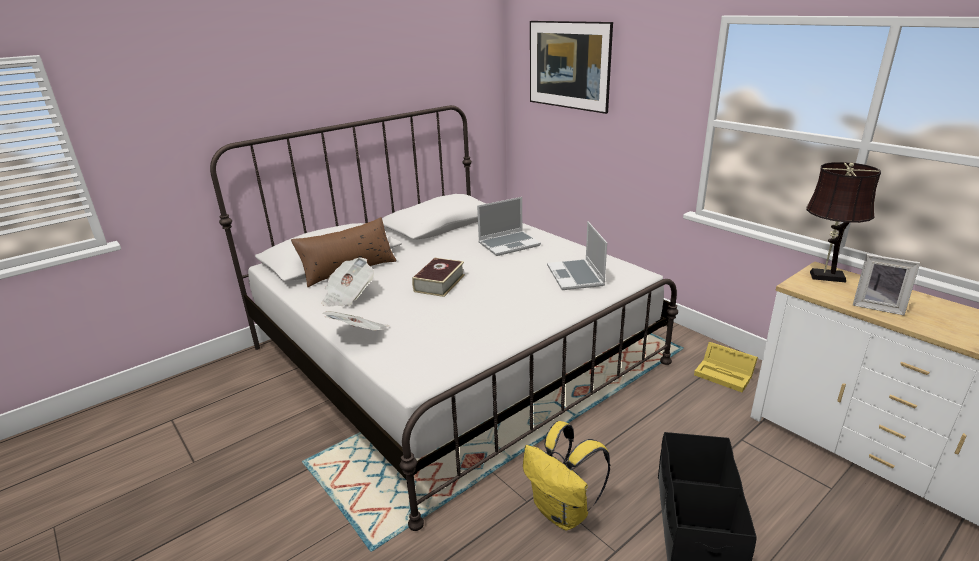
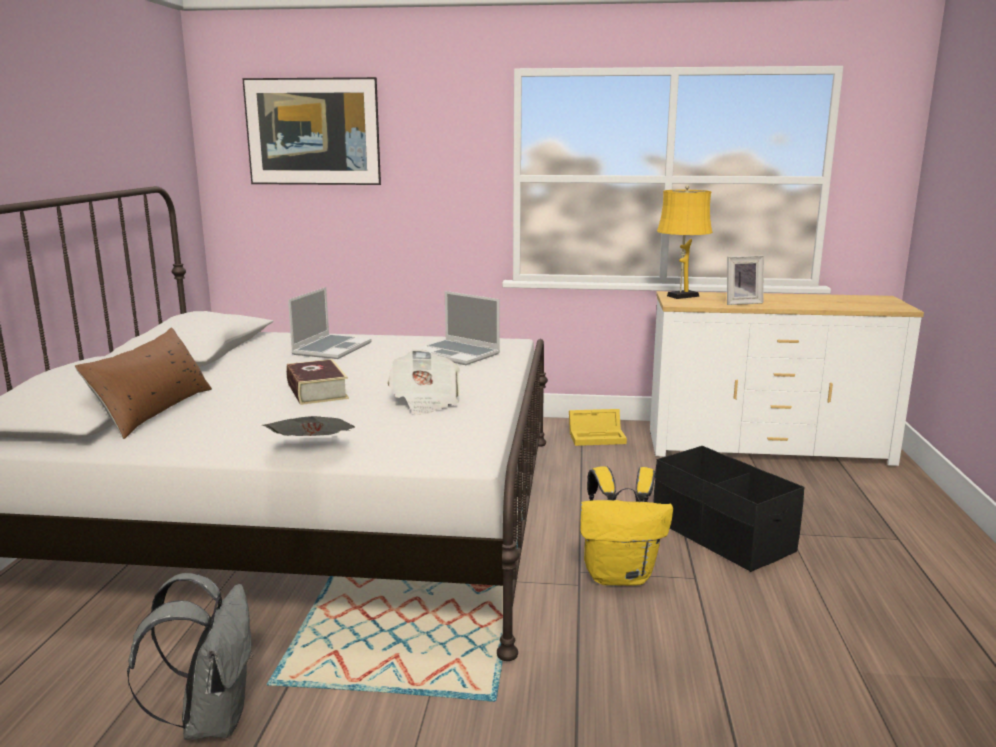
camera: 45 degrees left, 10 degrees down
newspaper [321,257,374,307] -> newspaper moved to [387,349,460,415]
brown table lamp [806,162,881,282] -> yellow table lamp [657,185,713,299]
none -> grey backpack [127,573,254,740]

